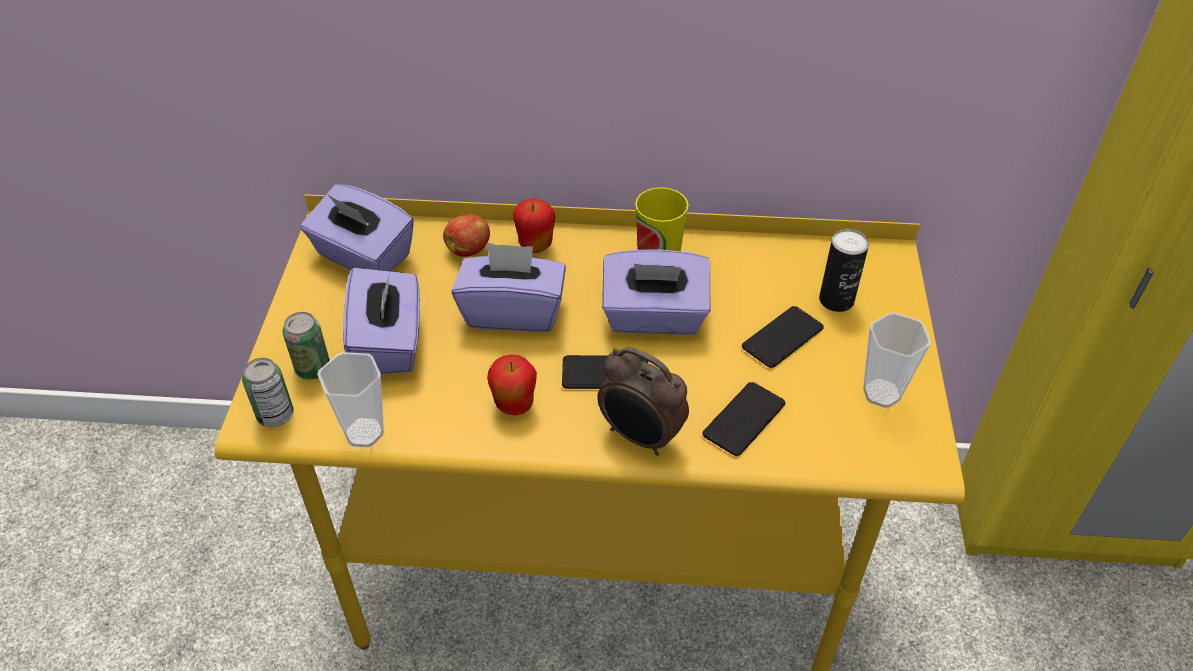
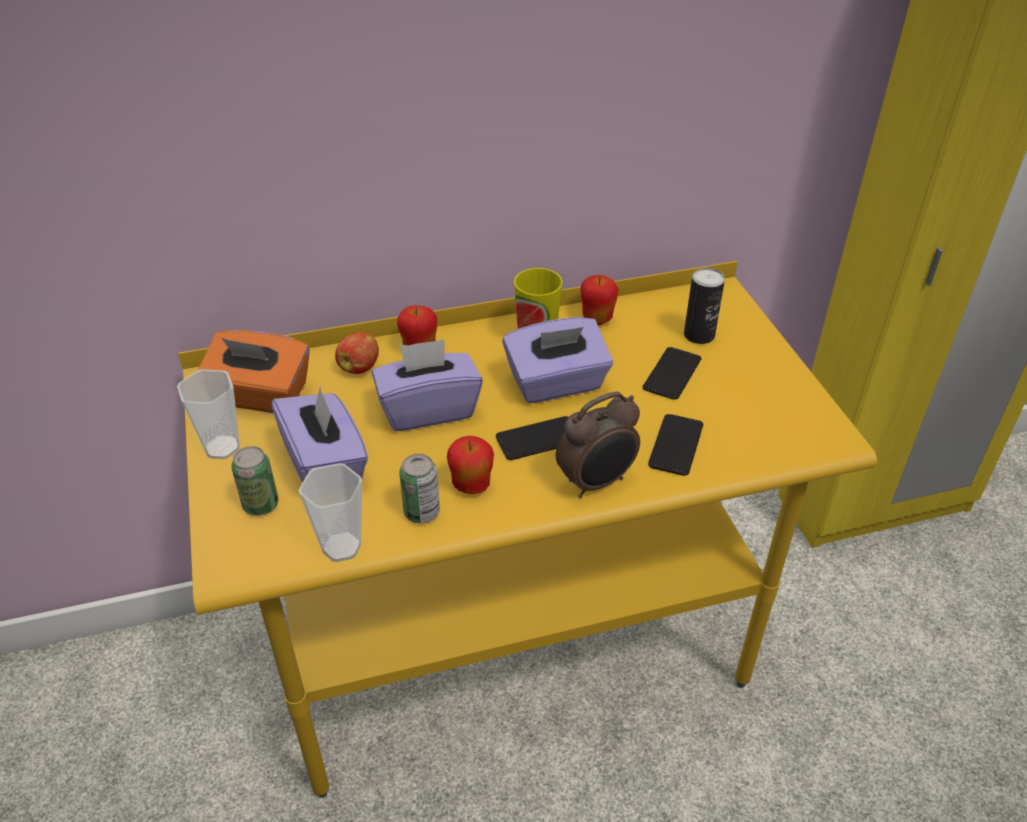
camera: 20 degrees left, 5 degrees down
can [242,358,293,427] -> can moved to [399,454,440,523]
purple tissue box [301,184,414,271] -> orange tissue box [198,330,310,413]
alarm clock [597,347,689,456] -> alarm clock turned 45 degrees counterclockwise [556,391,640,498]
cup [863,312,931,408] -> cup moved to [177,369,240,459]
none -> apple [580,275,619,325]

